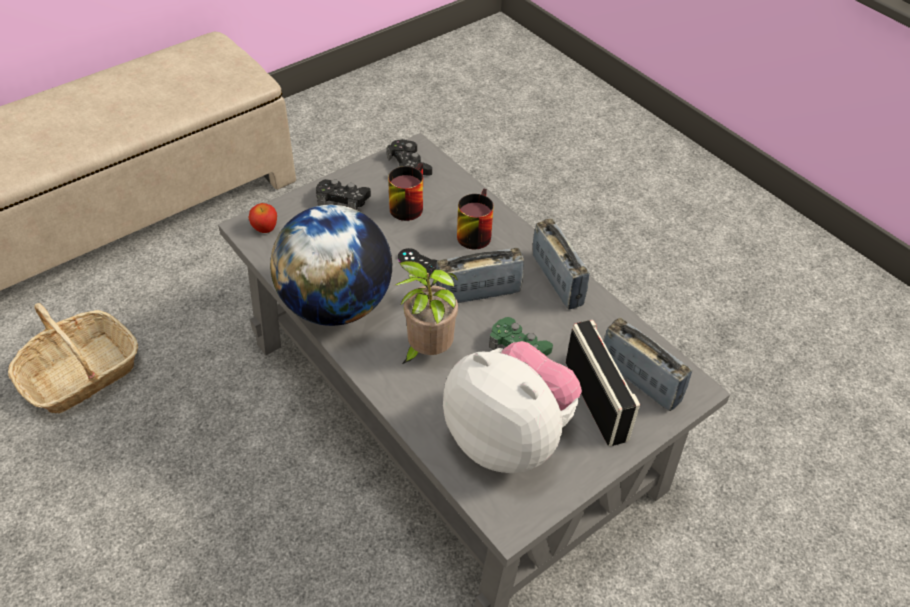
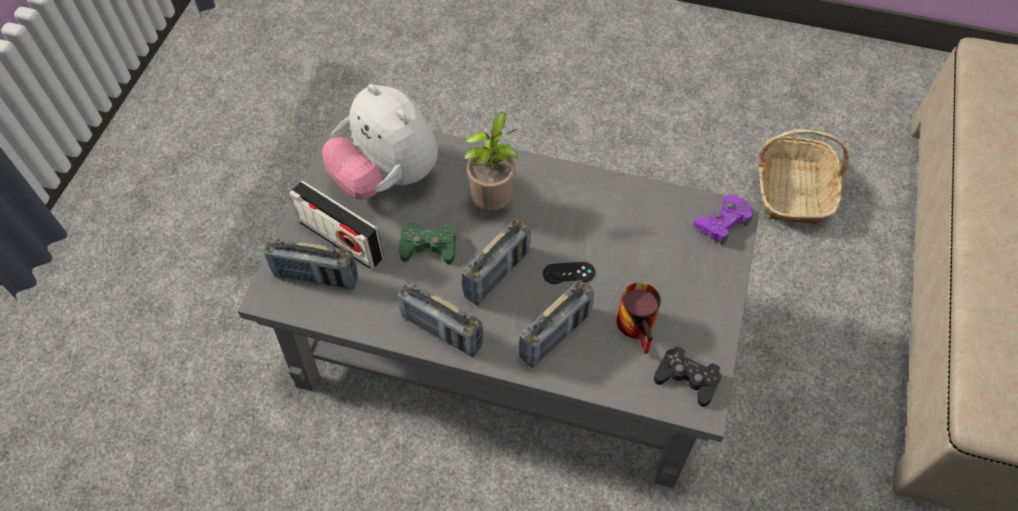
camera: 145 degrees right, 10 degrees up
apple [248,203,277,233] -> purple game controller [693,195,753,246]
globe [270,205,392,326] -> none
black game controller [316,179,371,210] -> none
plush toy [443,341,582,473] -> plush toy turned 45 degrees clockwise [322,84,438,200]
mug [457,188,494,249] -> radio [518,280,594,368]

